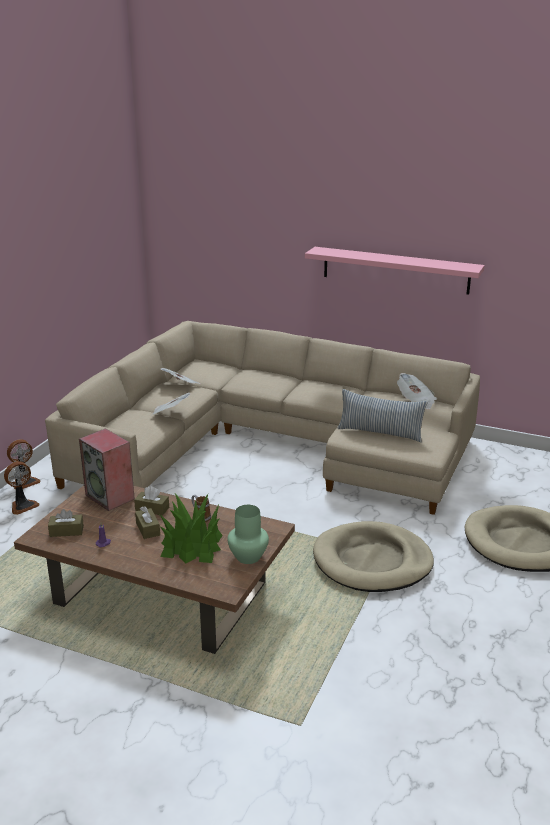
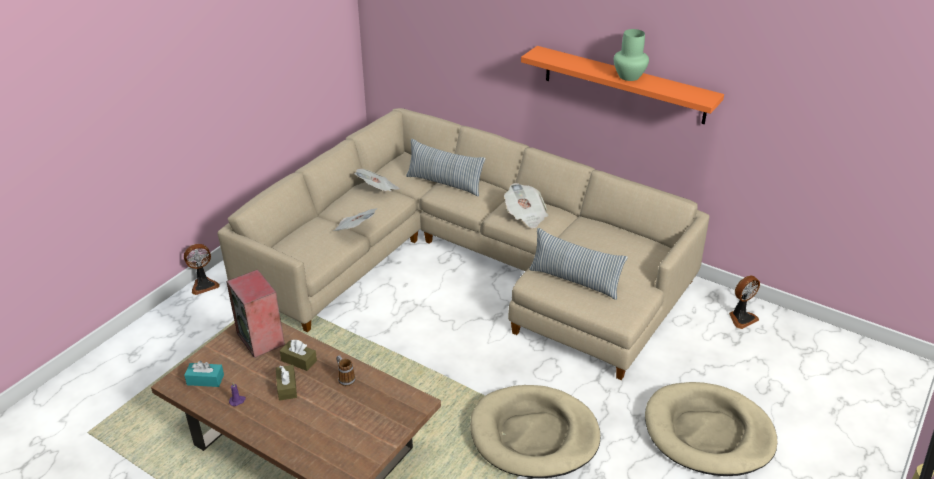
camera: 10 degrees right, 10 degrees up
fan [4,461,39,515] -> fan moved to [729,276,760,329]
brown tissue box [48,509,84,537] -> turquoise tissue box [184,360,224,387]
potted plant [160,493,223,563] -> none
green vase [227,505,269,564] -> green vase moved to [614,29,649,81]
pink shelf [305,247,485,295] -> orange shelf [521,46,724,124]
newspaper [397,373,437,409] -> newspaper moved to [504,183,549,229]
none -> pillow [406,139,486,197]

